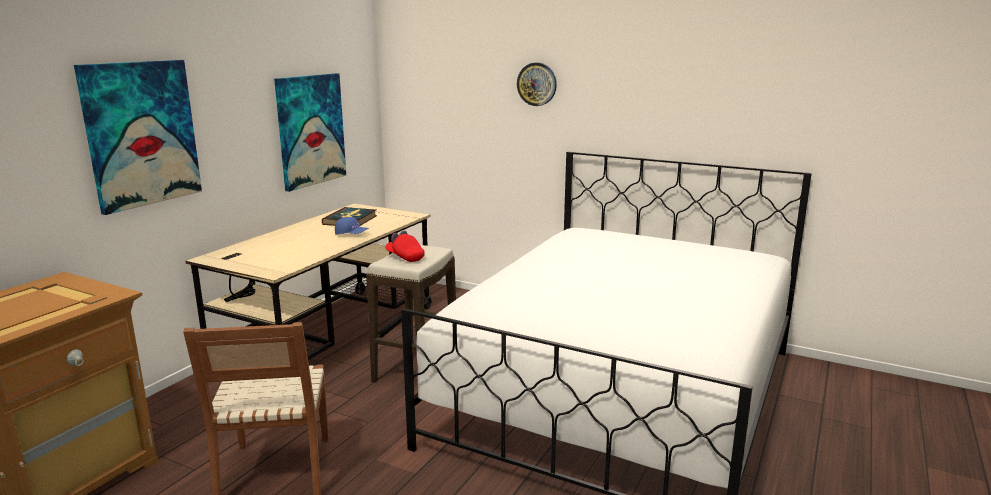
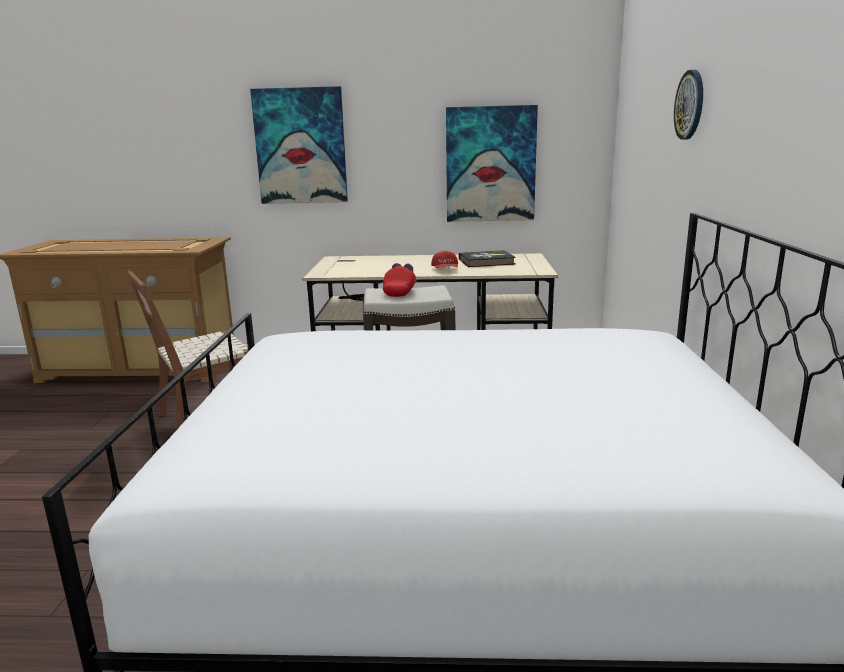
camera: 65 degrees right, 0 degrees up
blue cap [335,217,369,235] -> red cap [431,251,458,268]

